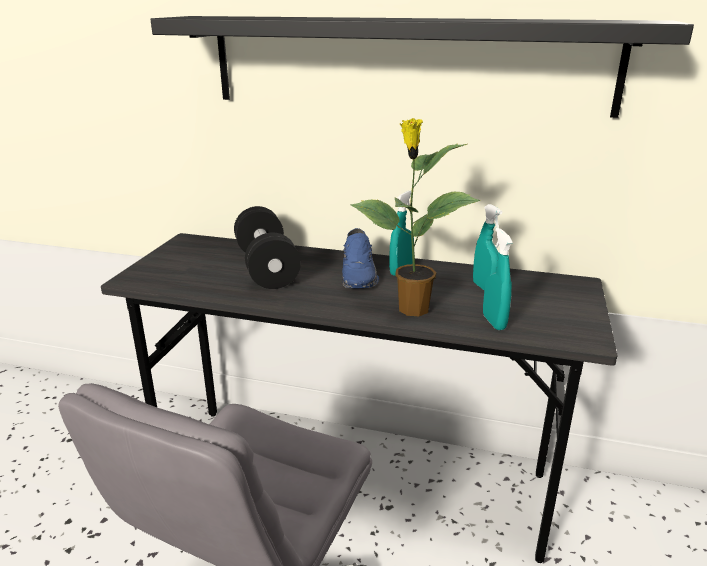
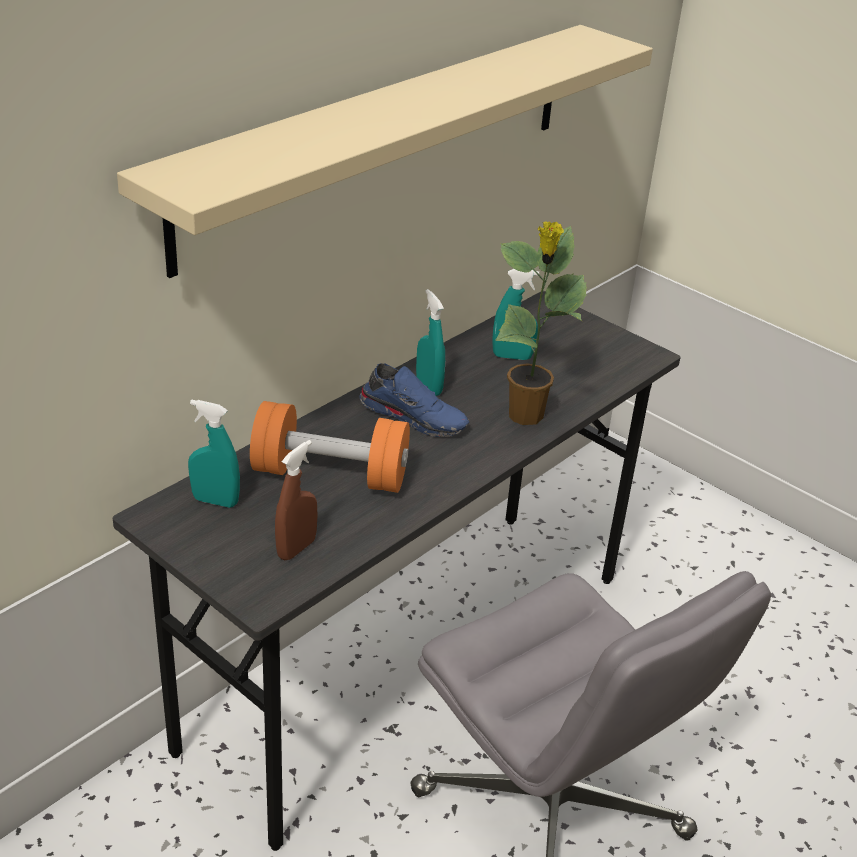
camera: 65 degrees left, 10 degrees up
black shelf [150,16,694,118] -> beige shelf [117,25,653,278]
black dumbbell [234,206,301,289] -> orange dumbbell [250,401,410,493]
turquoise spray bottle [483,228,513,330] -> turquoise spray bottle moved to [188,399,240,508]
none -> brown spray bottle [275,440,317,560]

